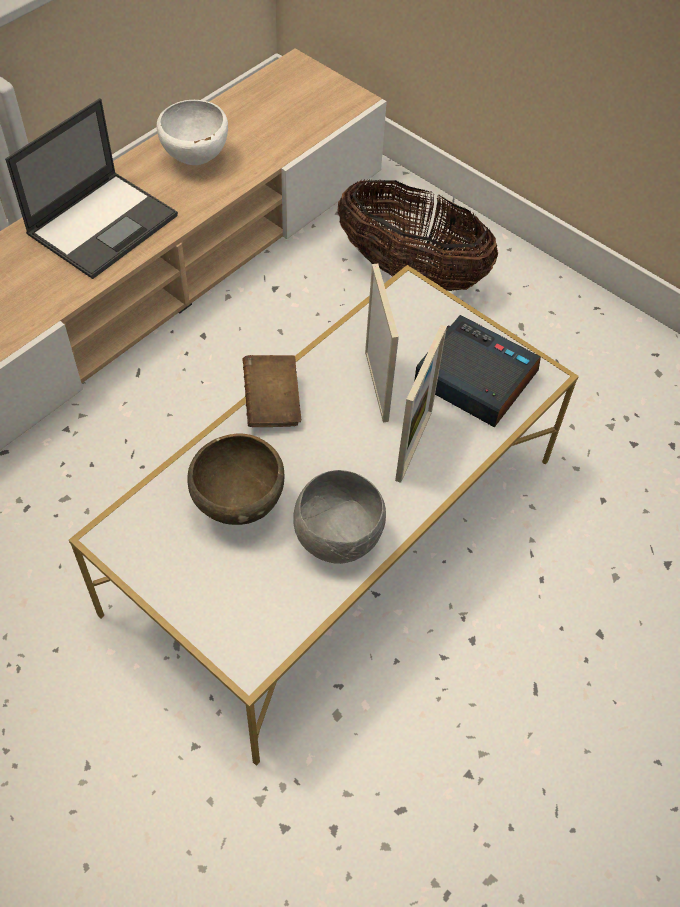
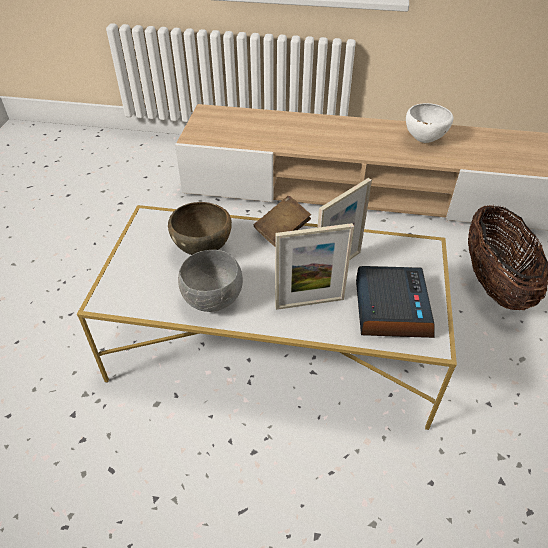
camera: 60 degrees right, 10 degrees down
laptop [5,98,178,279] -> none

